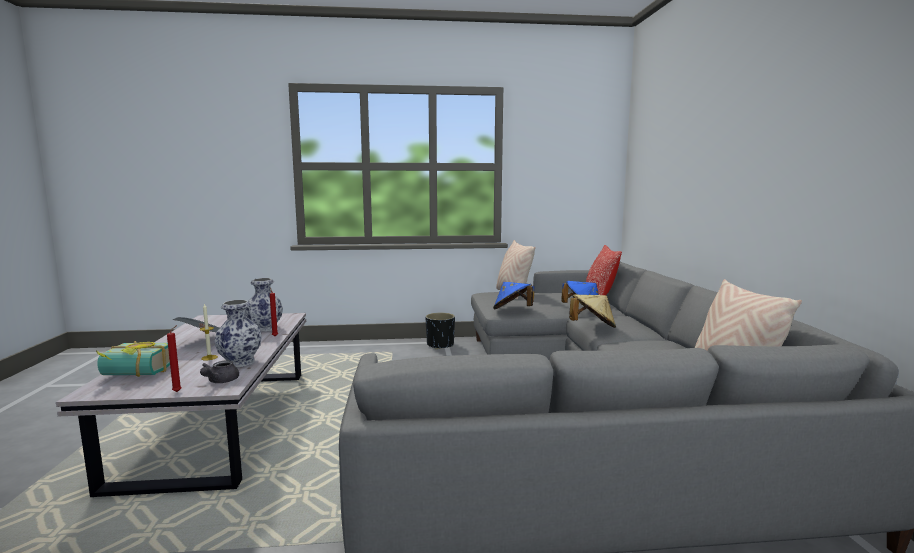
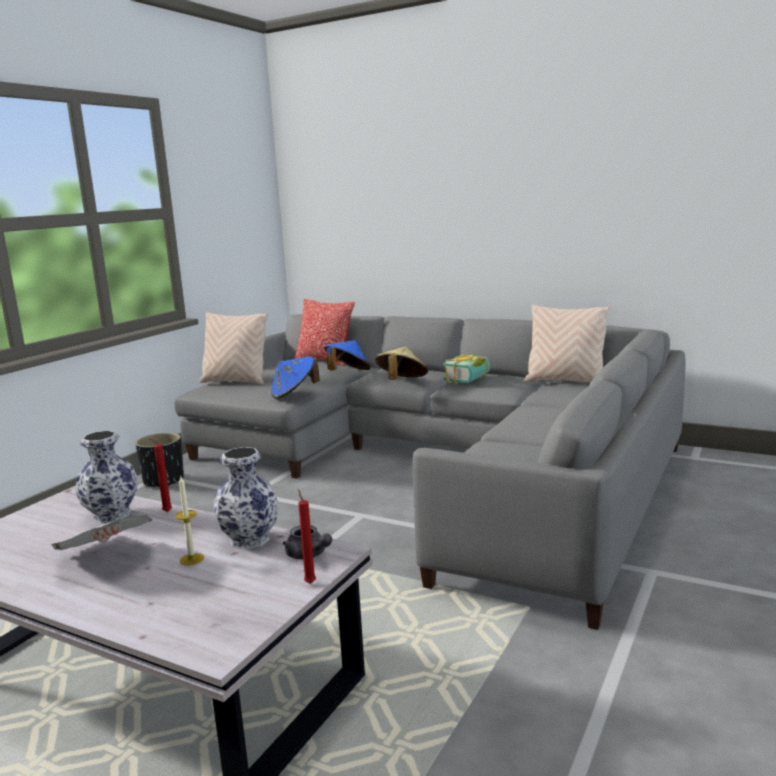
camera: 55 degrees left, 5 degrees up
book [96,341,170,377] -> book moved to [443,354,490,384]

